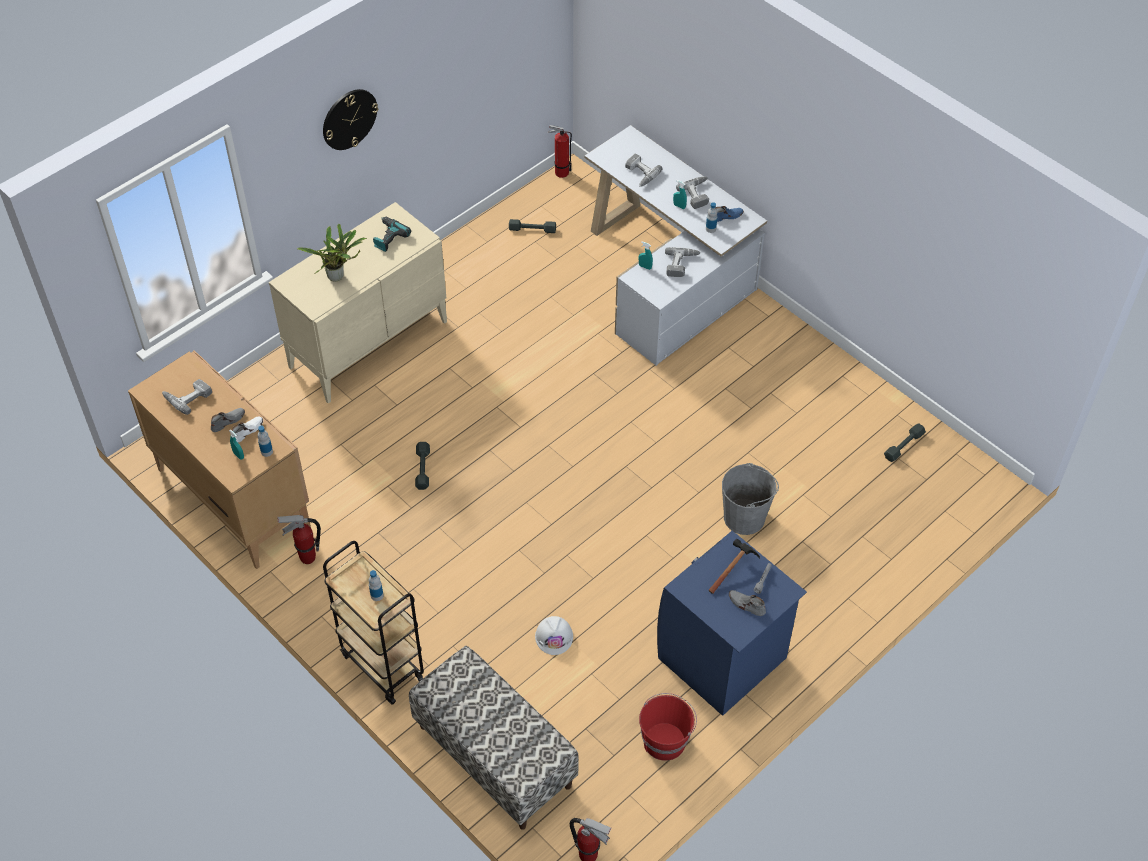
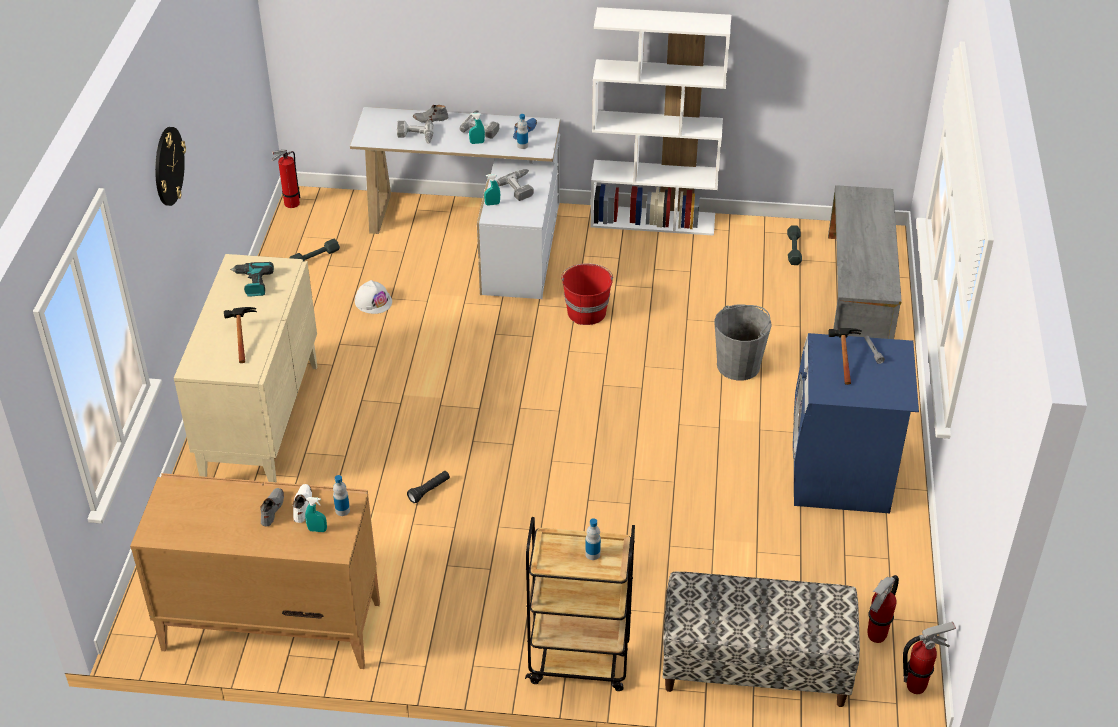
camera: 40 degrees left, 10 degrees down
power drill [162,379,212,415] -> none
fire extinguisher [277,515,321,564] -> fire extinguisher moved to [867,575,899,643]
potted plant [297,224,367,282] -> hammer [224,307,257,363]
grey dumbbell [415,442,430,490] -> black flashlight [407,471,450,503]
white hard hat [535,616,573,655] -> white hard hat moved to [355,280,392,314]
red bucket [639,693,697,761] -> red bucket moved to [561,264,613,325]
grey shoe [729,590,766,616] -> grey shoe moved to [413,105,448,123]
none -> white bookcase [590,7,731,236]
none -> grey bench [828,185,902,339]

